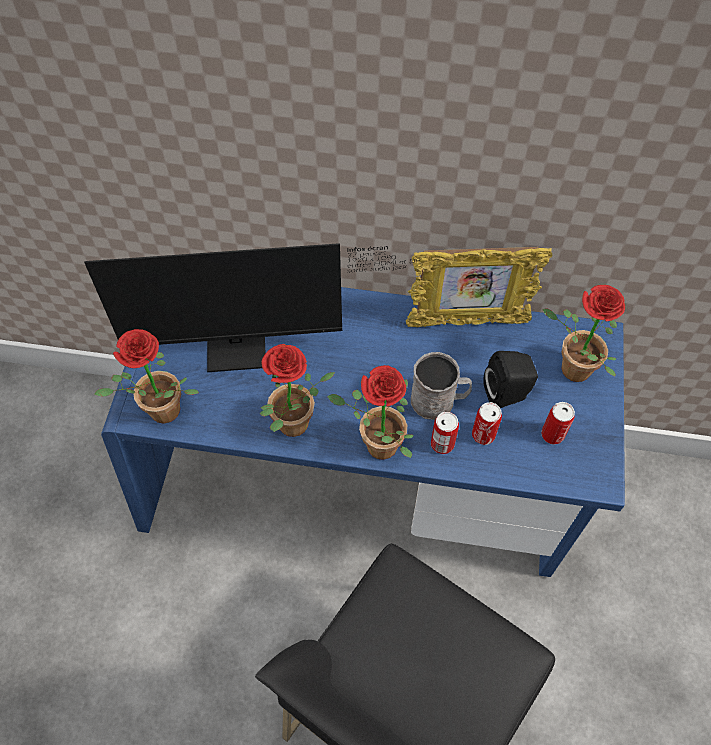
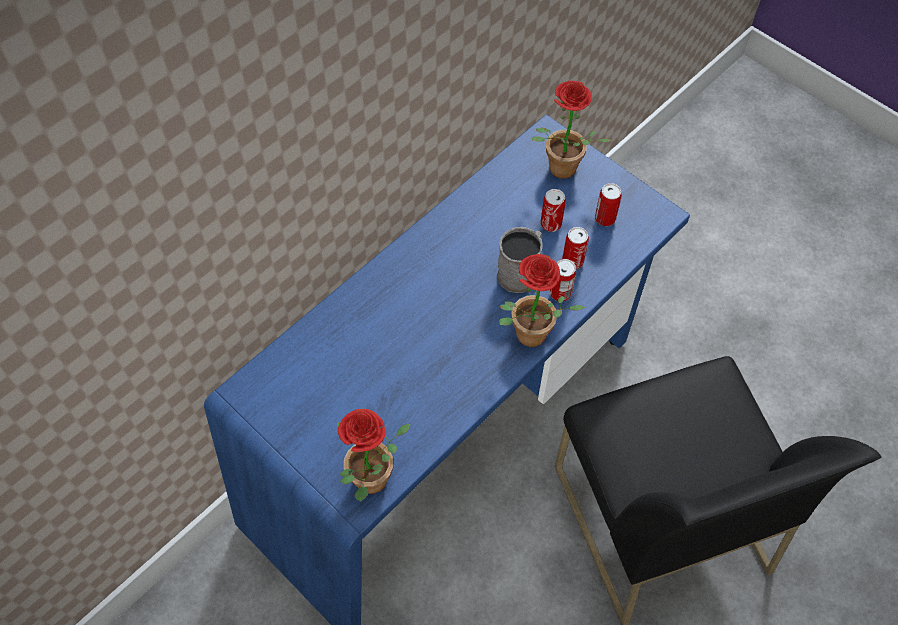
camera: 55 degrees left, 0 degrees up
monitor [84,243,420,372] -> none
potted plant [259,344,335,437] -> none
picture frame [406,247,552,327] -> none
black speaker [483,351,538,408] -> can [541,189,566,232]

